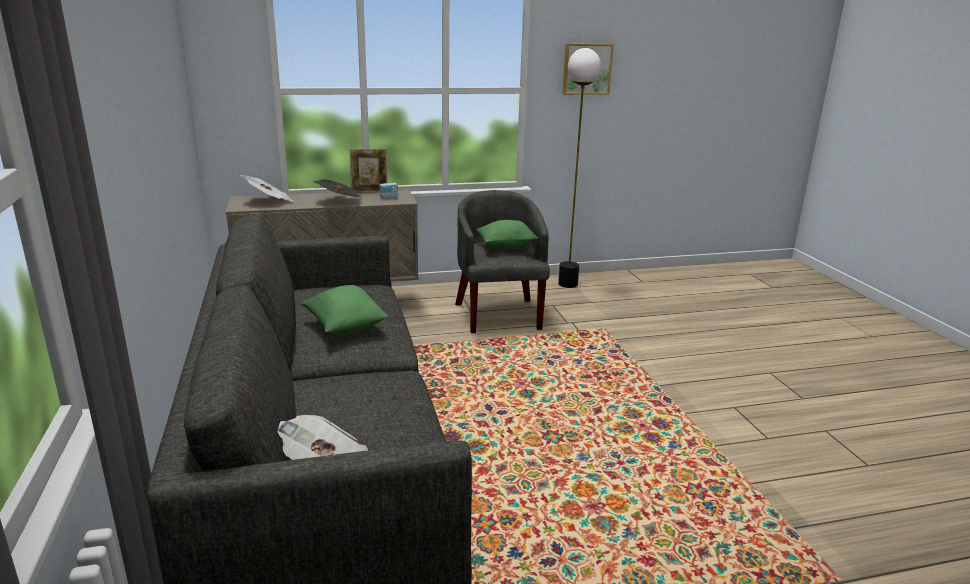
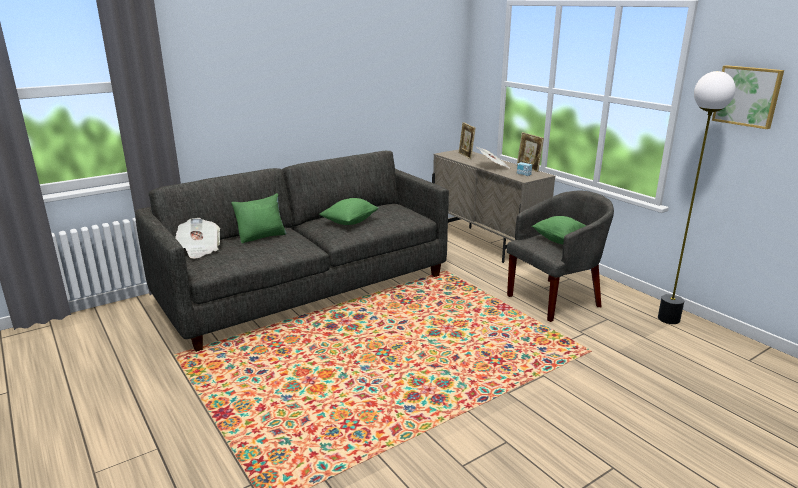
camera: 70 degrees right, 0 degrees up
newspaper [241,175,295,202] -> picture frame [459,122,476,159]
none -> green pillow [231,193,286,243]

